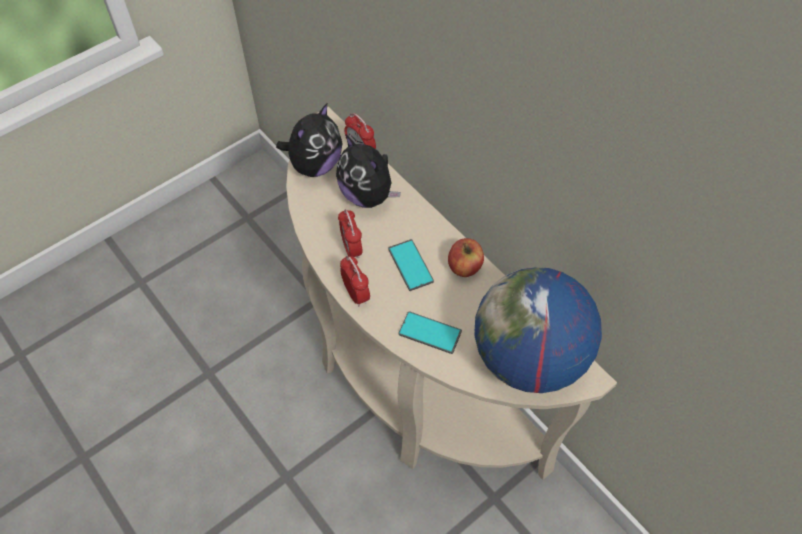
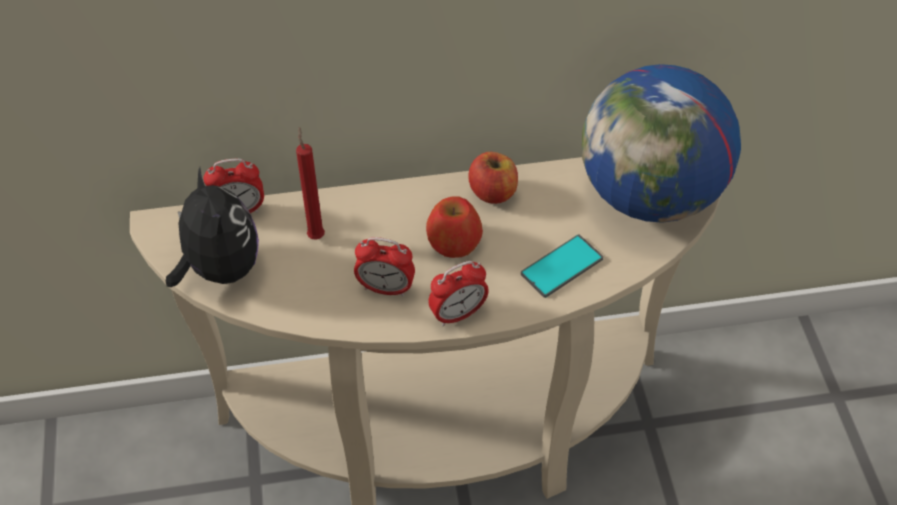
camera: 60 degrees left, 5 degrees down
plush toy [336,135,401,208] -> red candle [296,127,325,240]
alarm clock [340,255,370,307] -> alarm clock turned 150 degrees clockwise [428,261,489,326]
phone [388,239,434,291] -> apple [426,196,483,258]

